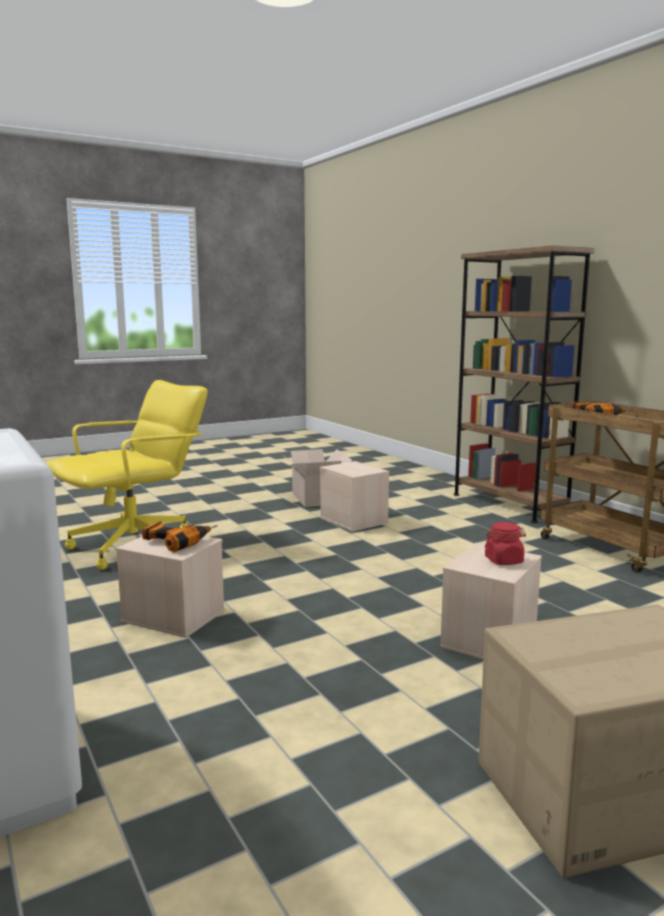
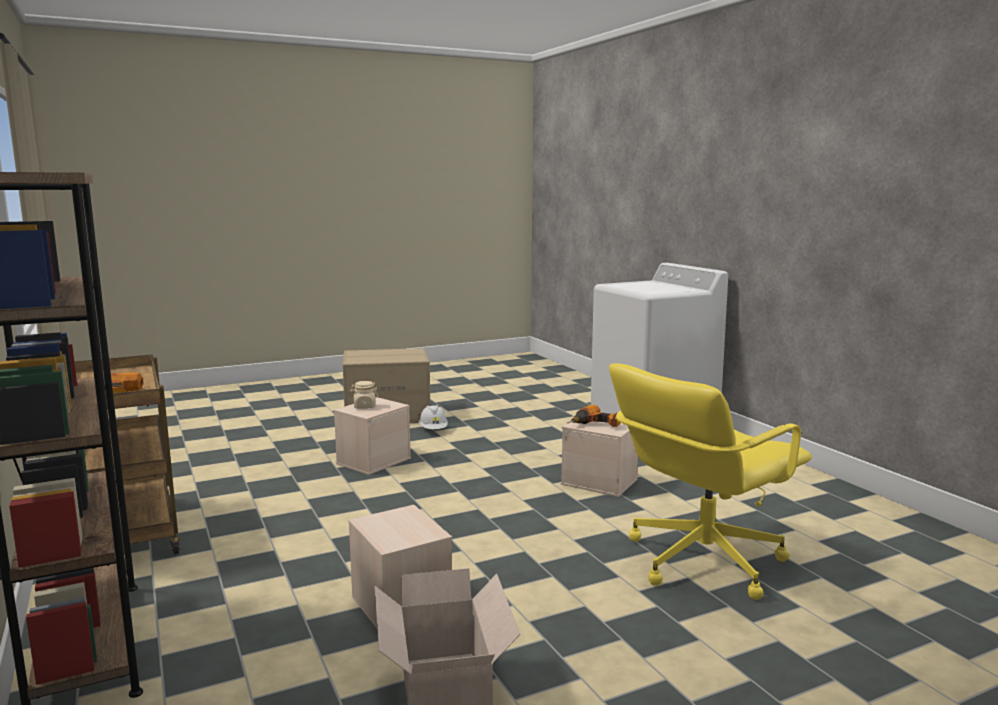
camera: 175 degrees left, 0 degrees up
red jar [485,522,526,565] -> beige jar [350,381,378,409]
none -> white hard hat [419,405,448,429]

